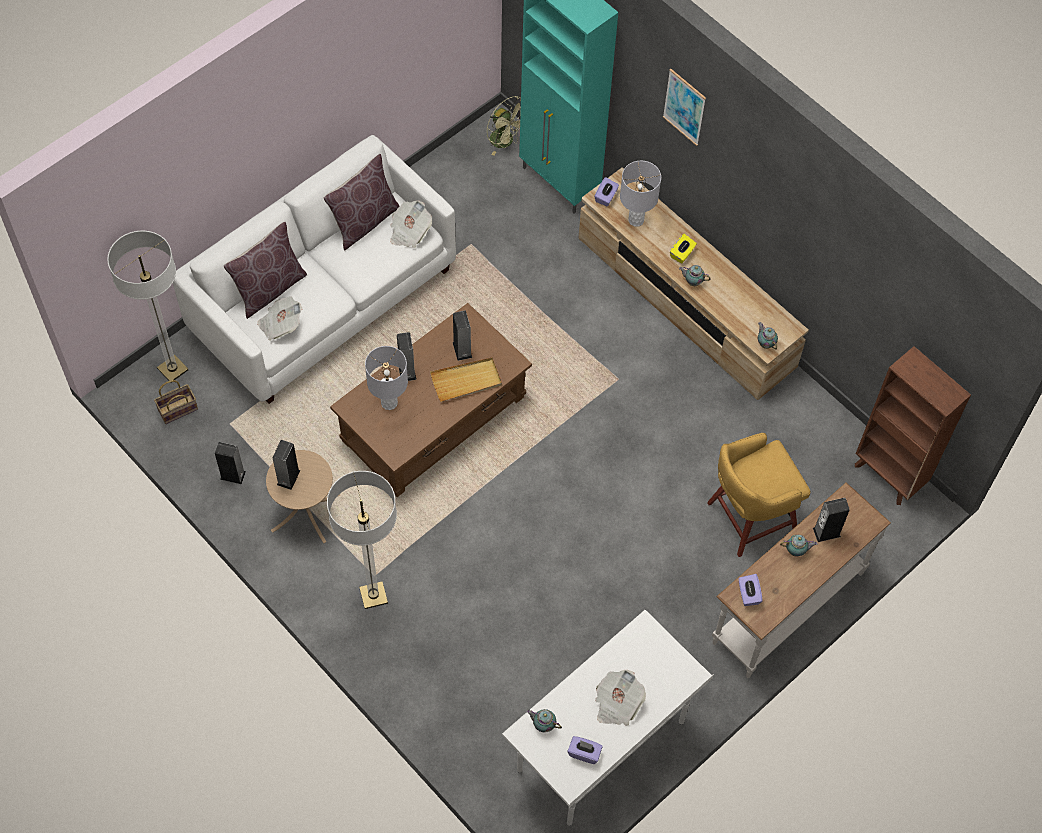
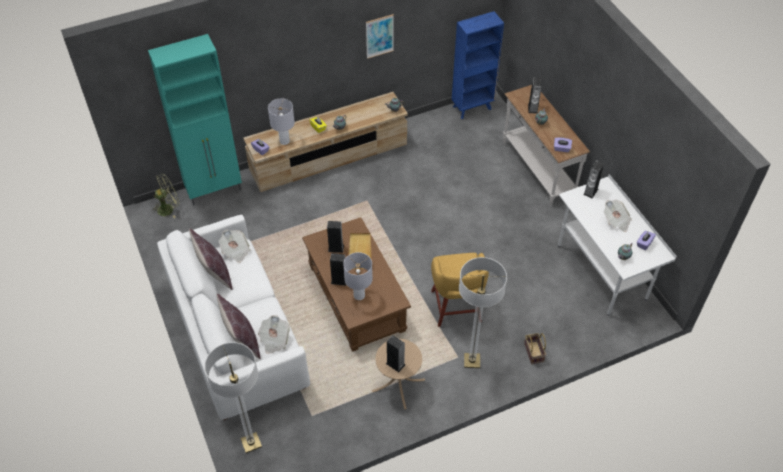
camera: 70 degrees left, 10 degrees down
basket [154,380,198,424] -> basket moved to [524,333,546,364]
speaker [215,442,246,484] -> speaker moved to [583,160,604,199]
picture [663,68,706,146] -> picture moved to [366,14,394,59]
yellow stool [707,433,811,557] -> yellow stool moved to [431,253,489,327]
brown bookcase [855,346,971,505] -> blue bookcase [452,11,504,119]

